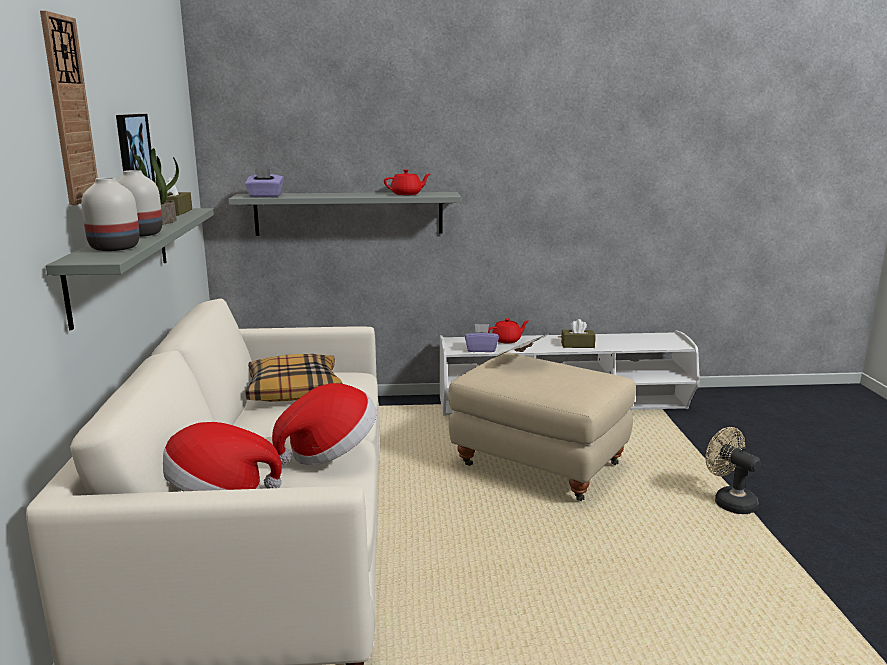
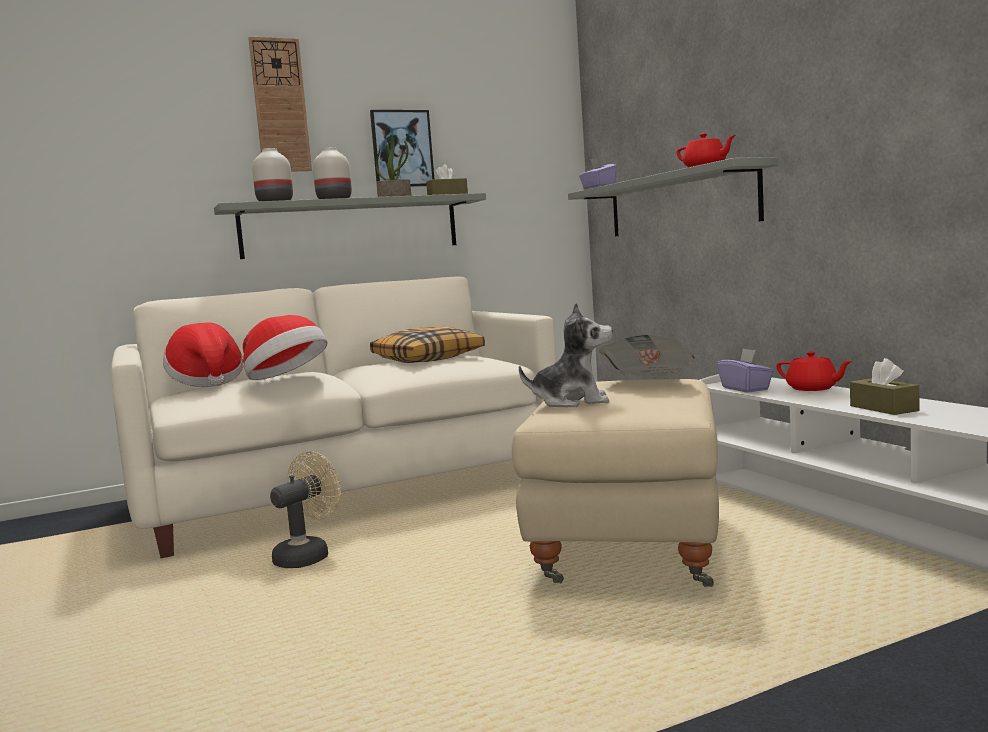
camera: 70 degrees right, 10 degrees down
beige fan [706,427,761,514] -> beige fan moved to [270,451,341,568]
none -> plush toy [519,303,612,407]

